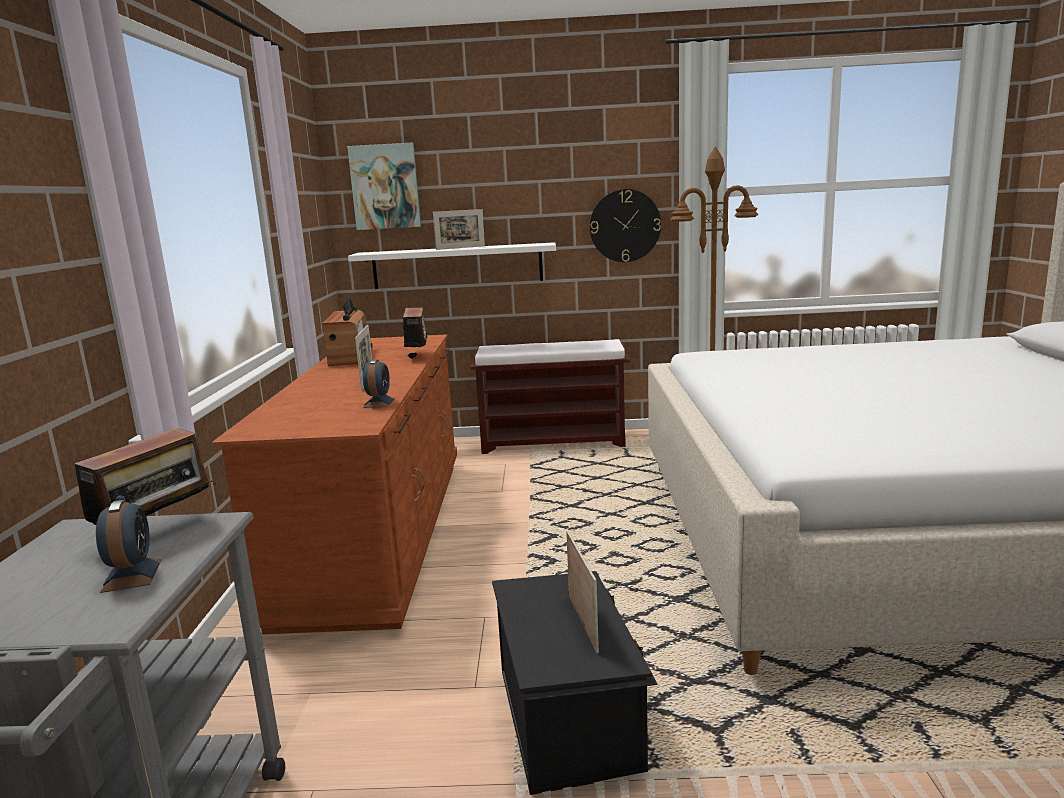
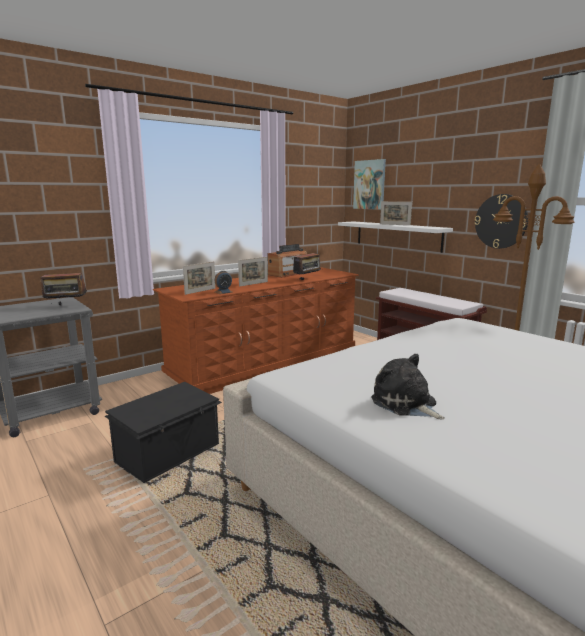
camera: 50 degrees right, 0 degrees up
alarm clock [96,500,162,593] -> none
picture frame [566,530,599,653] -> picture frame moved to [183,262,216,295]
none -> plush toy [371,354,445,420]

